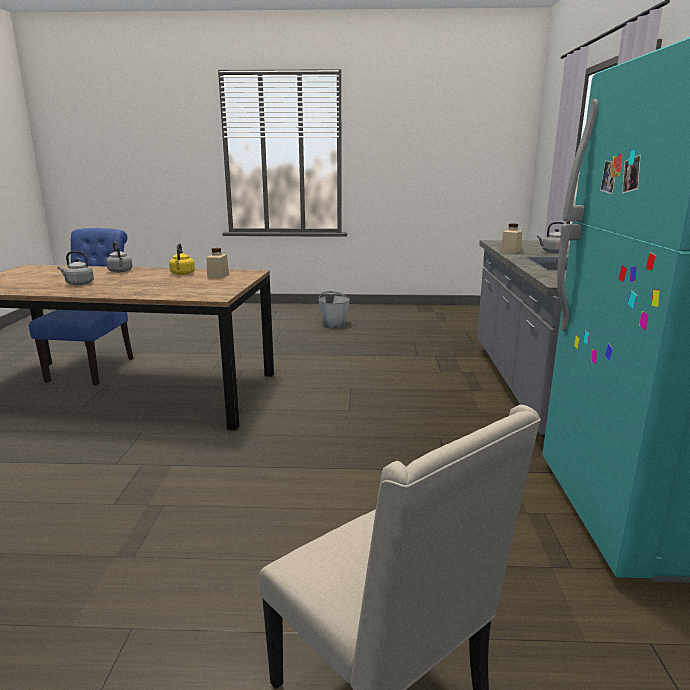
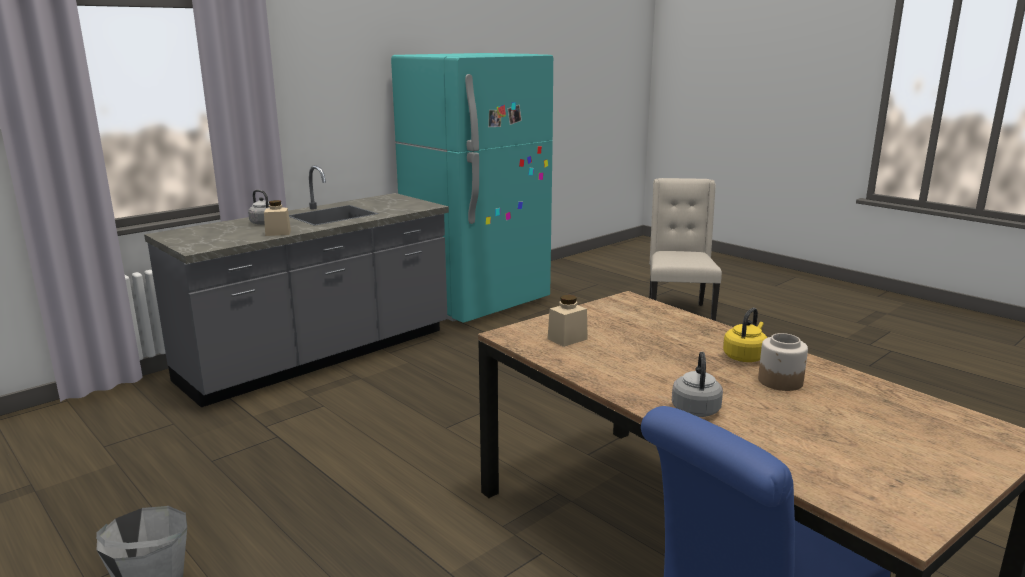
camera: 135 degrees left, 0 degrees up
grey kettle [57,251,94,285] -> jar [758,333,808,391]
yellow kettle [169,243,195,275] -> yellow kettle moved to [723,308,767,362]

